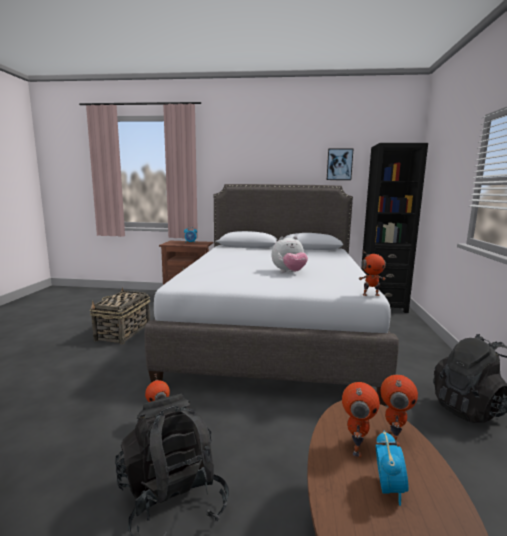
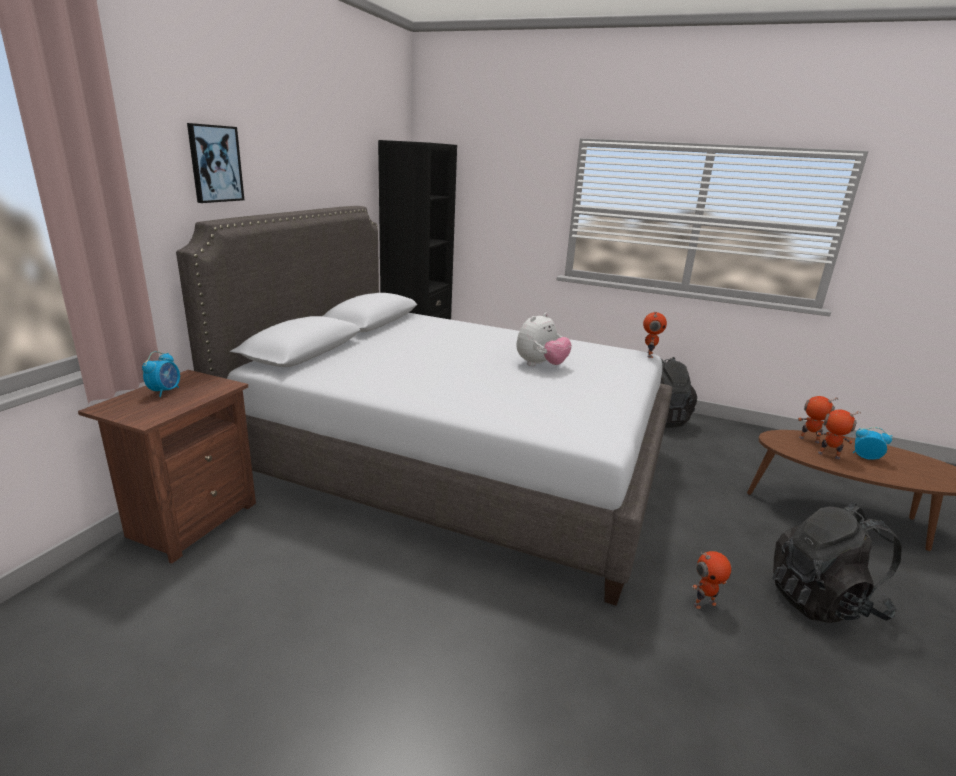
camera: 75 degrees left, 10 degrees up
basket [90,287,150,344] -> none
plush toy [272,236,308,273] -> plush toy turned 45 degrees clockwise [516,313,572,366]
picture [327,148,353,180] -> picture moved to [187,123,244,203]

